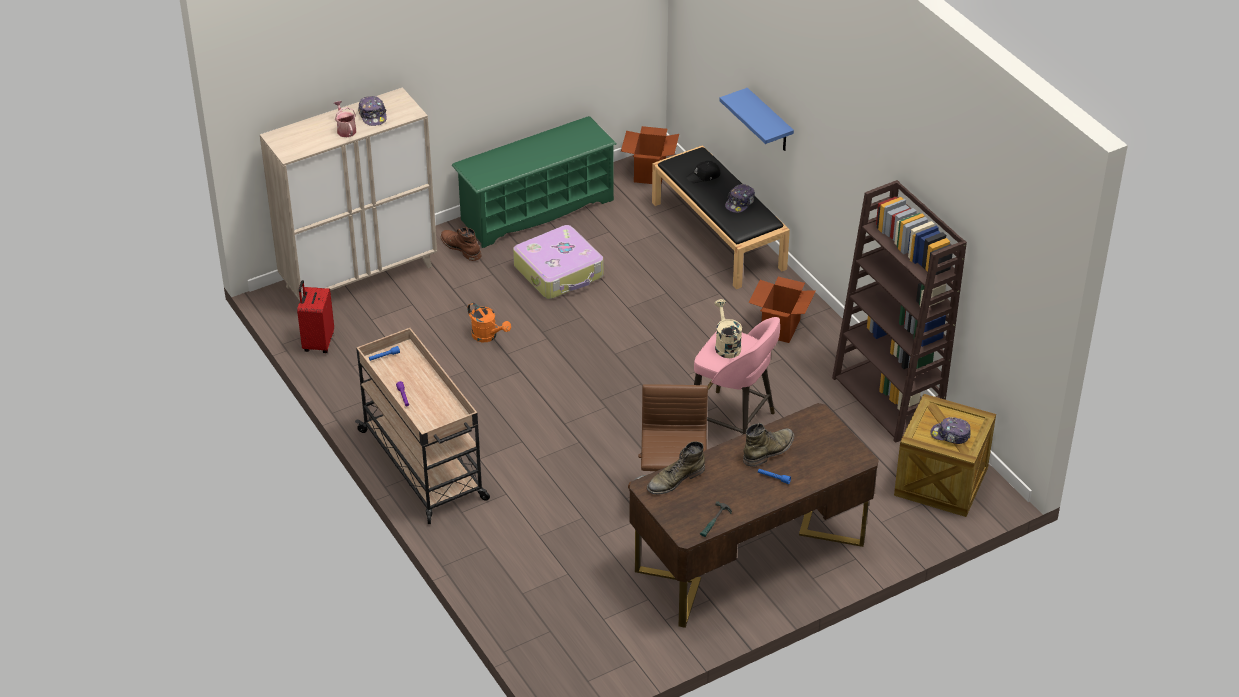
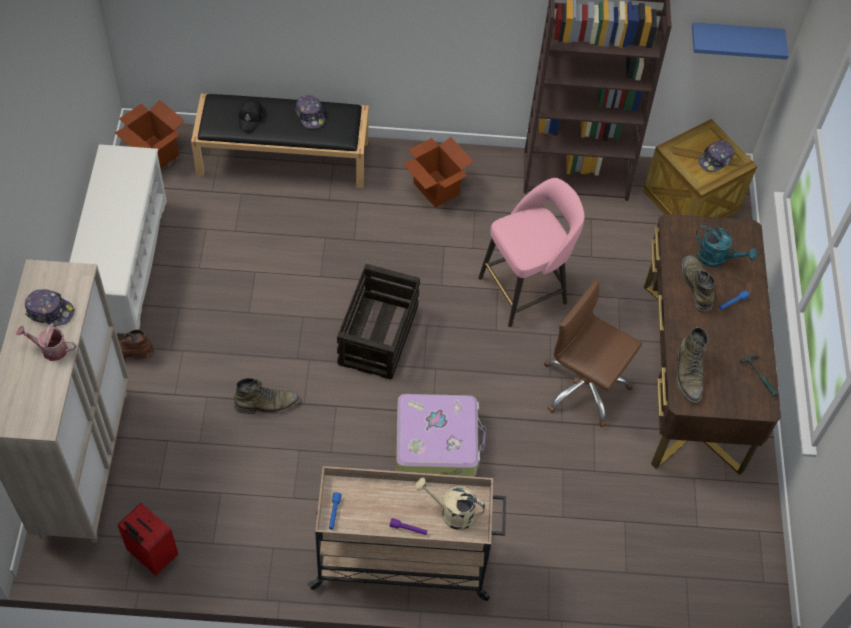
camera: 60 degrees left, 15 degrees up
green shoe rack [452,116,617,248] -> white shoe rack [70,144,167,334]
orange watering can [467,303,511,342] -> green boot [234,378,300,414]
suitcase [513,225,603,299] -> suitcase moved to [396,394,486,477]
beige watering can [715,299,742,358] -> beige watering can moved to [415,478,485,530]
blue shelf [719,88,794,151] -> blue shelf moved to [692,22,788,60]
none -> crate [337,264,420,380]
none -> turquoise watering can [696,225,757,267]

